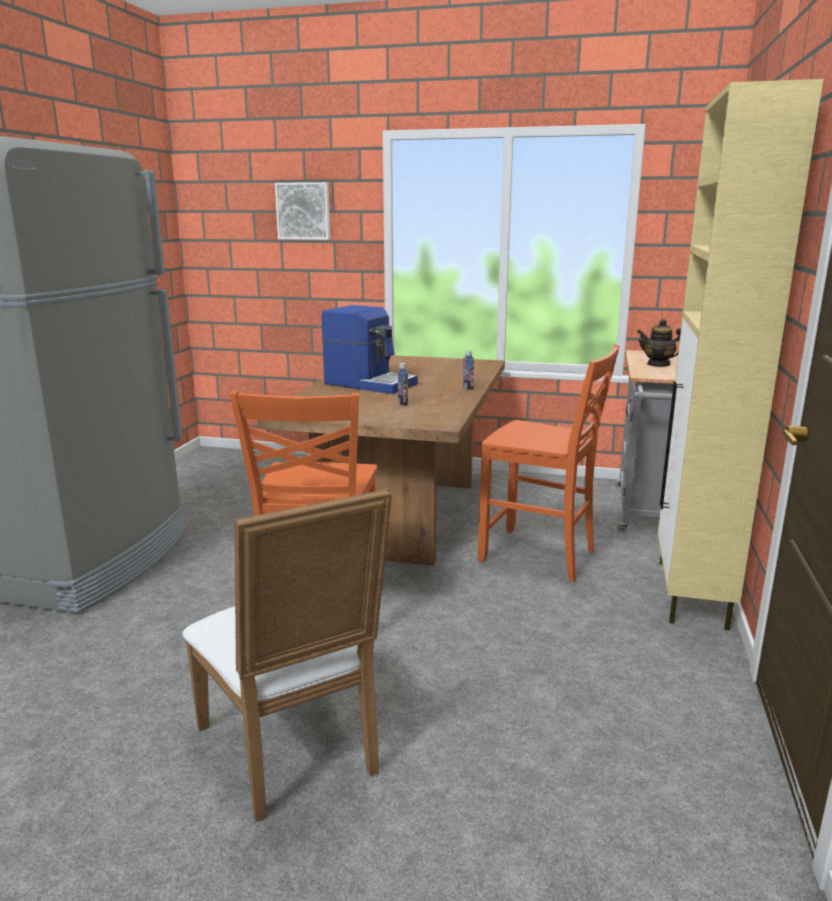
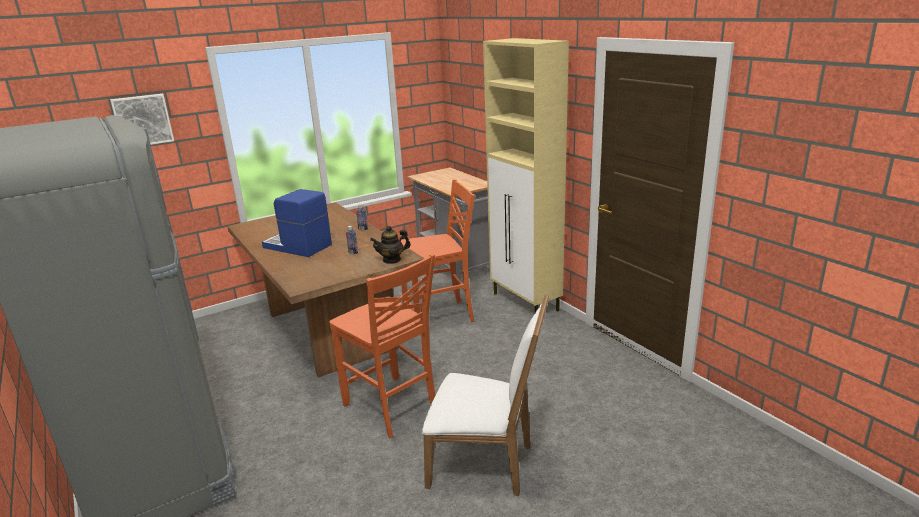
camera: 45 degrees left, 5 degrees up
coffee machine [322,305,418,394] -> coffee machine turned 135 degrees counterclockwise [262,189,332,257]
teapot [637,319,681,367] -> teapot moved to [370,226,411,264]

